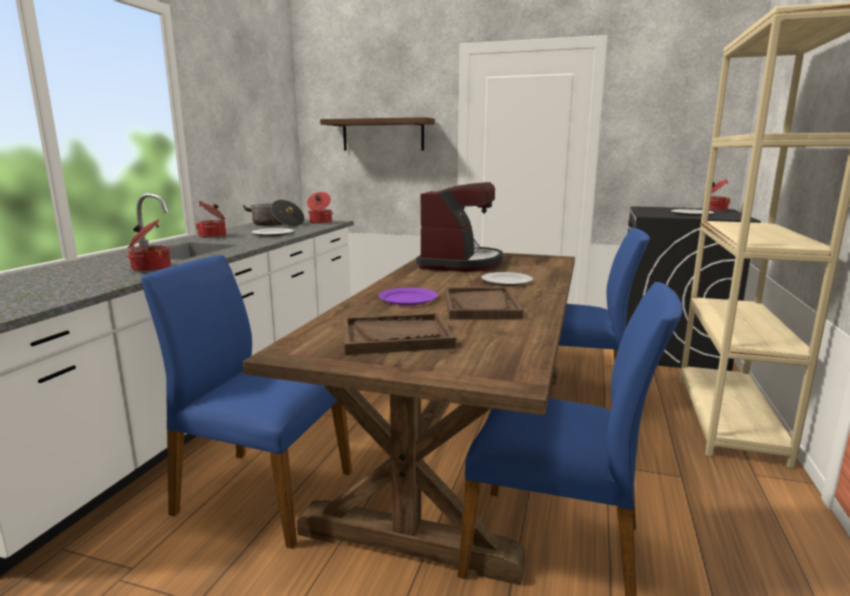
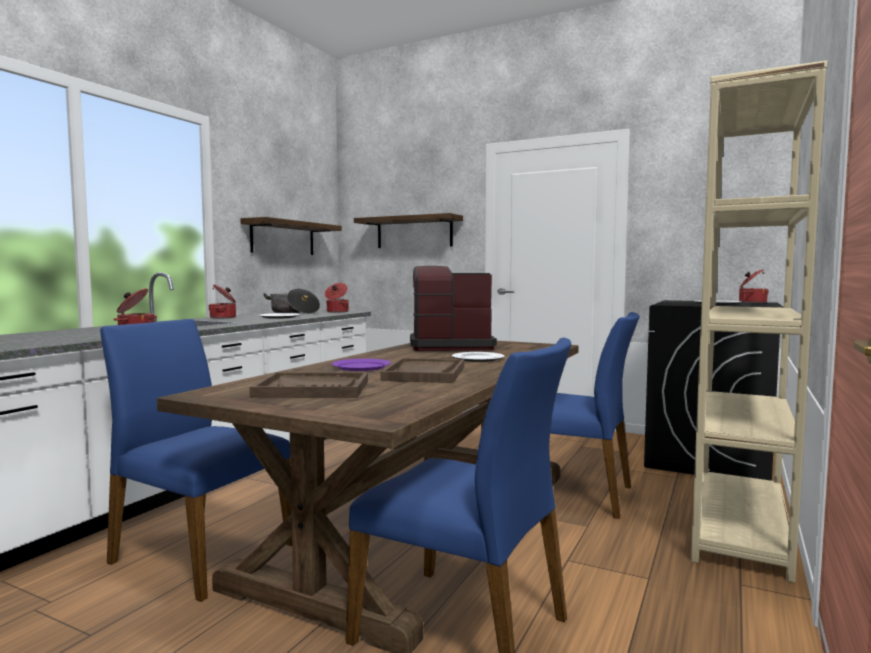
camera: 10 degrees right, 10 degrees down
coffee machine [416,182,503,272] -> coffee machine turned 120 degrees counterclockwise [410,266,497,351]
none -> shelf [241,217,342,255]

